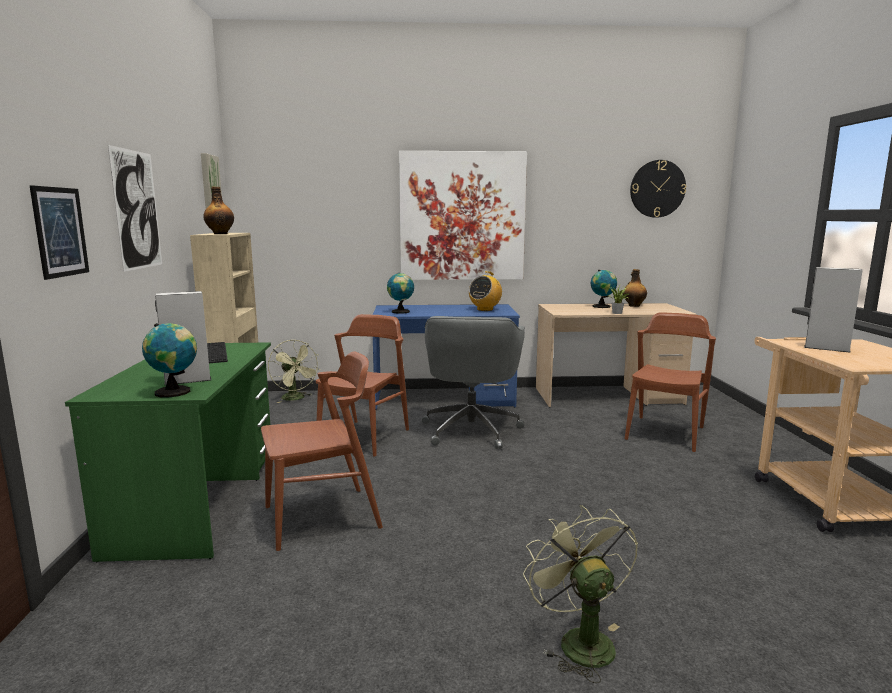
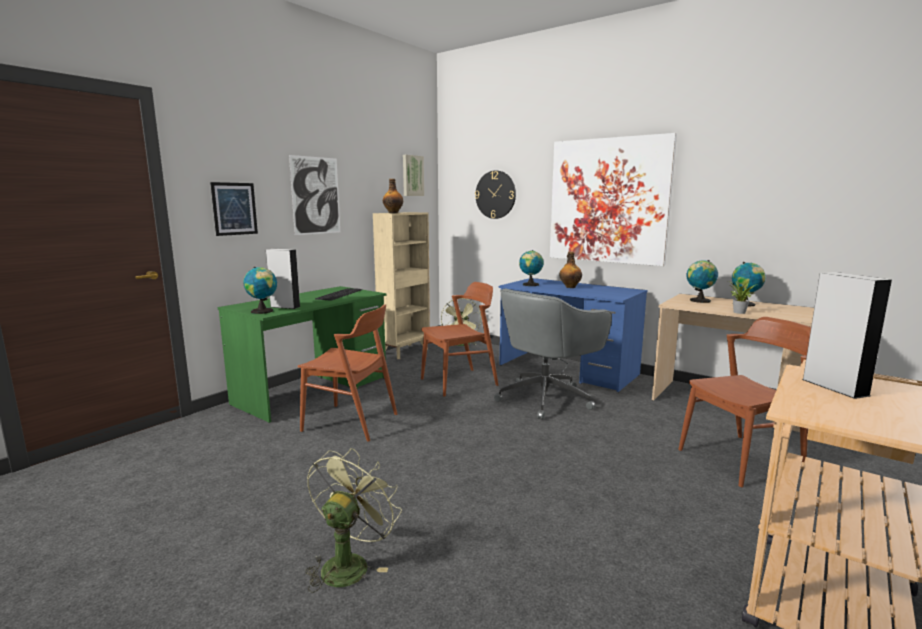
camera: 40 degrees right, 0 degrees up
radio [469,271,502,311] -> none
bottle [623,269,647,307] -> bottle moved to [559,252,582,288]
wall clock [630,160,686,218] -> wall clock moved to [475,171,516,219]
none -> globe [687,260,718,303]

